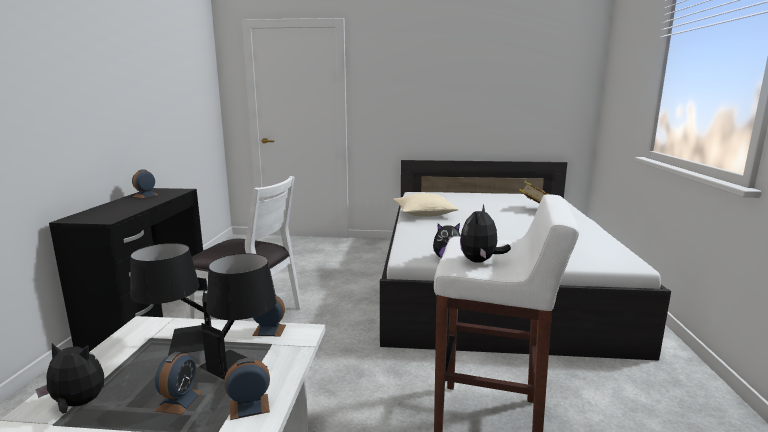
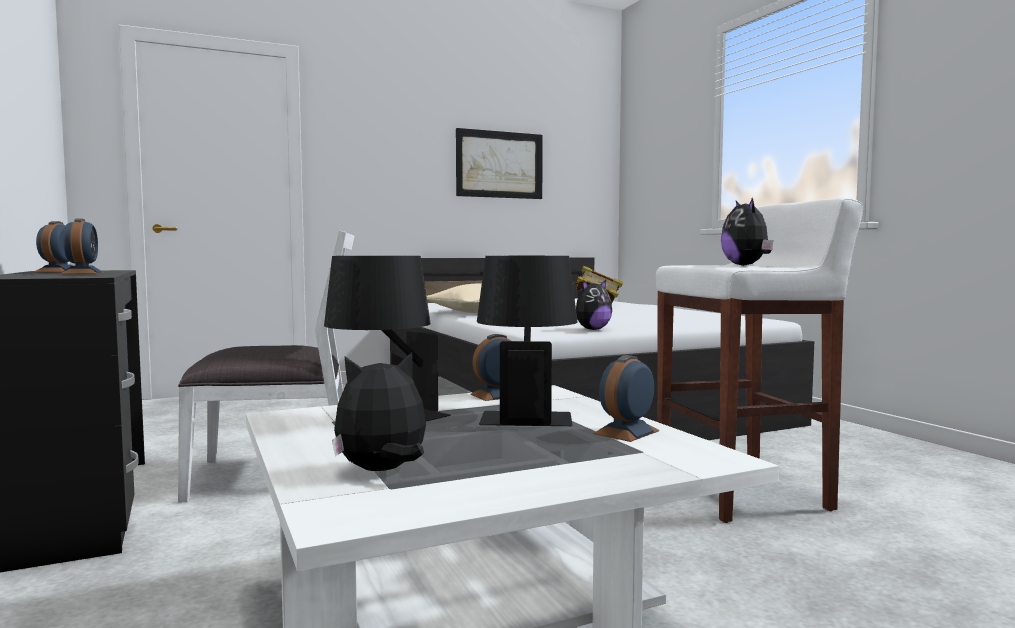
camera: 30 degrees left, 10 degrees down
alarm clock [155,352,203,415] -> alarm clock moved to [60,219,104,274]
none -> picture [456,128,543,199]

